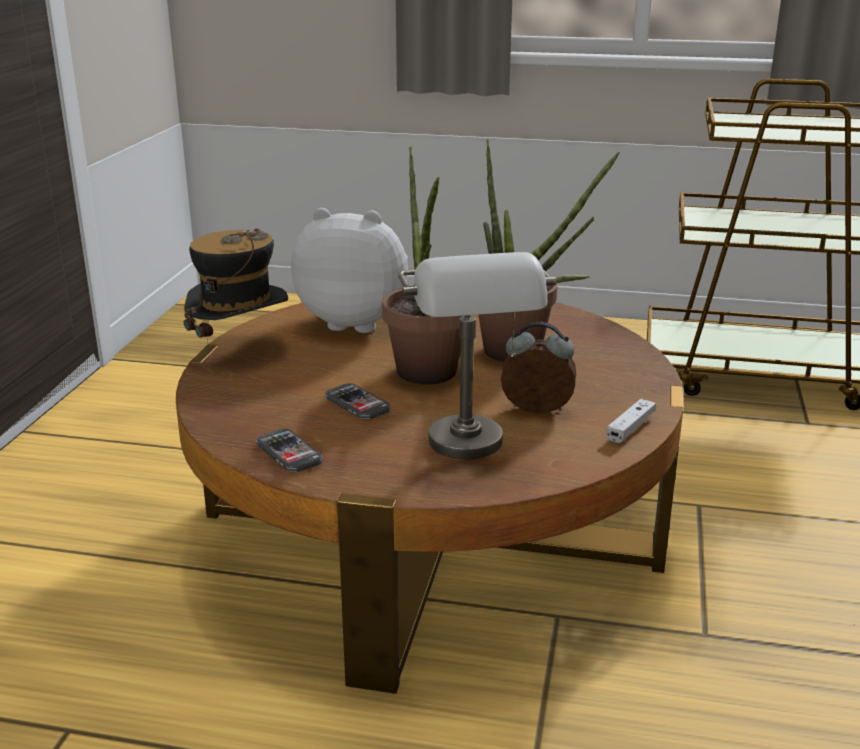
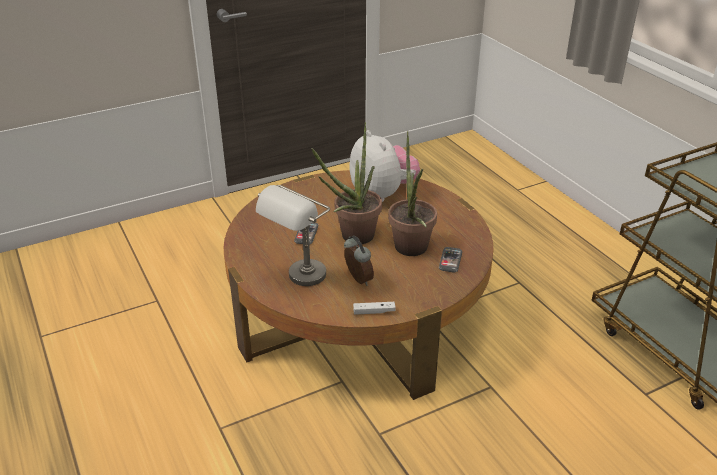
camera: 50 degrees right, 10 degrees up
hat [184,228,288,370] -> none
phone [256,429,323,472] -> phone moved to [439,247,462,272]

